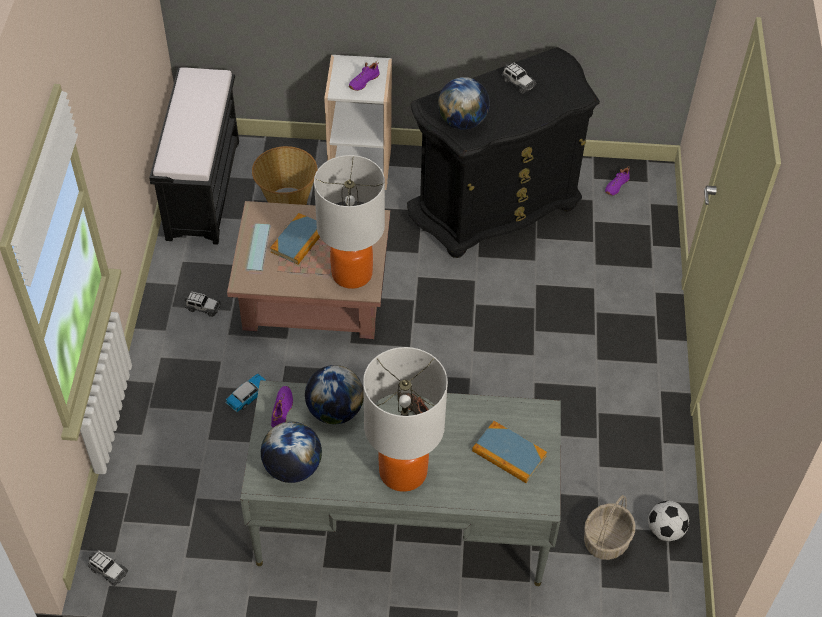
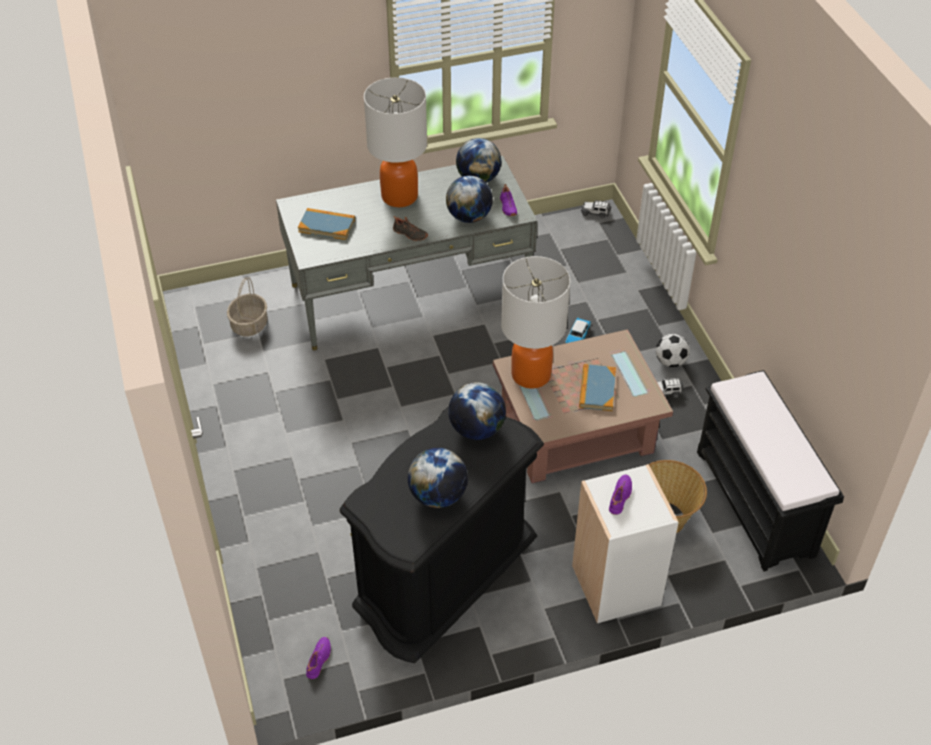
camera: 160 degrees right, 5 degrees down
toy car [501,63,536,94] -> globe [408,448,468,508]
football [648,501,689,542] -> football moved to [656,334,690,367]

